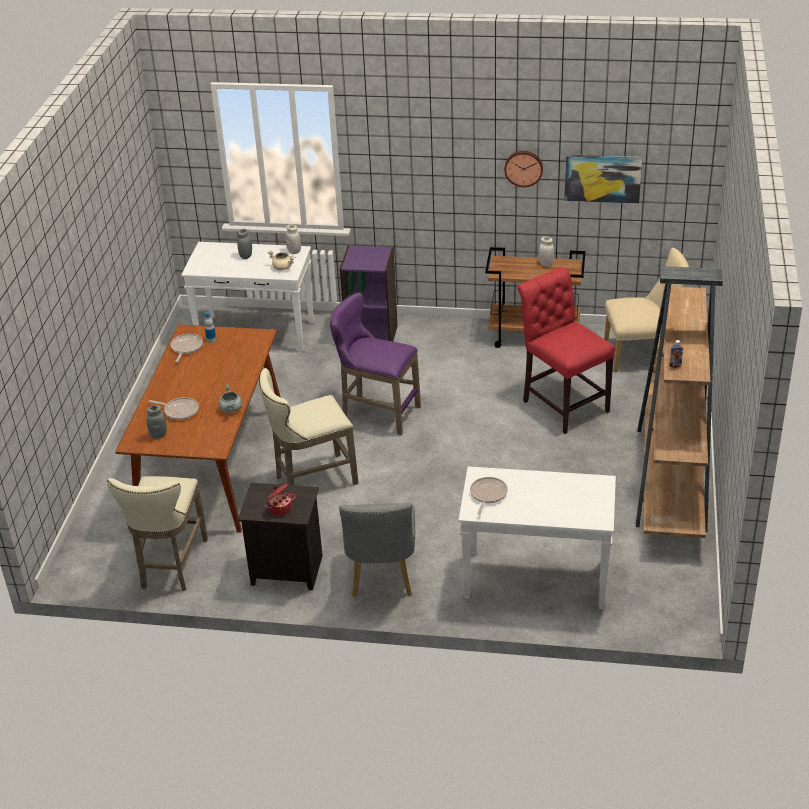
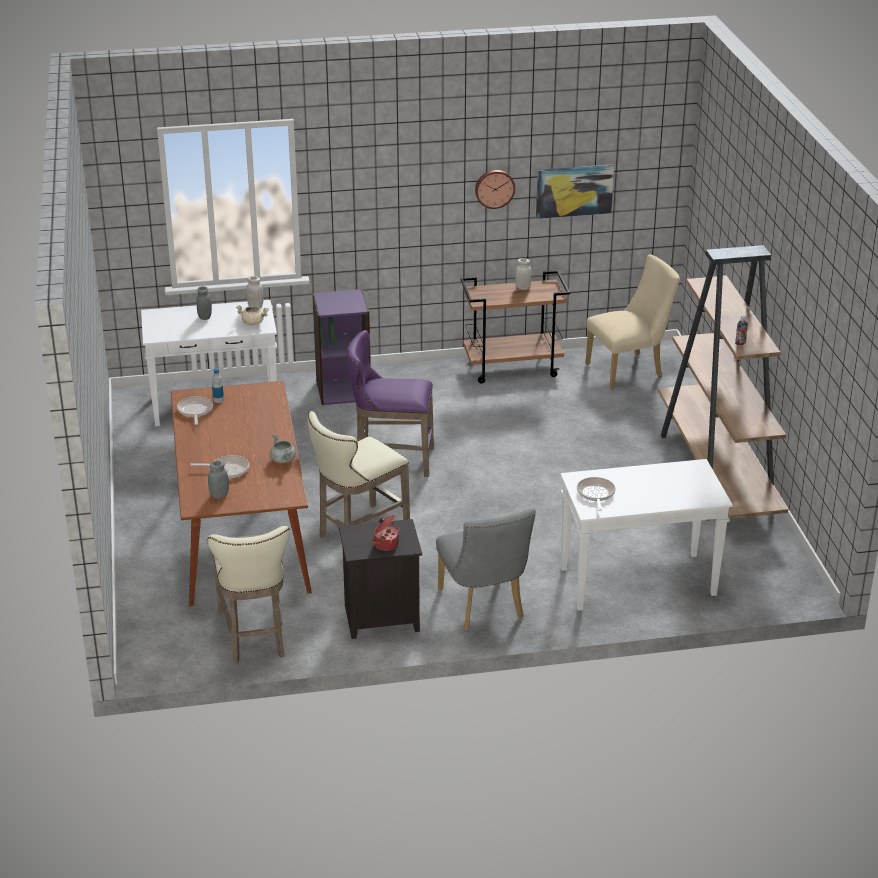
camera: 20 degrees left, 5 degrees down
red chair [518,267,615,434] -> none

